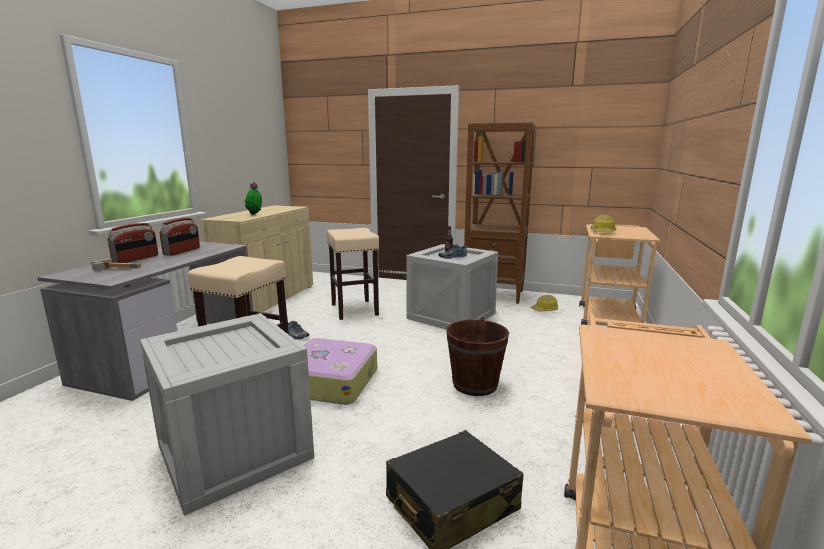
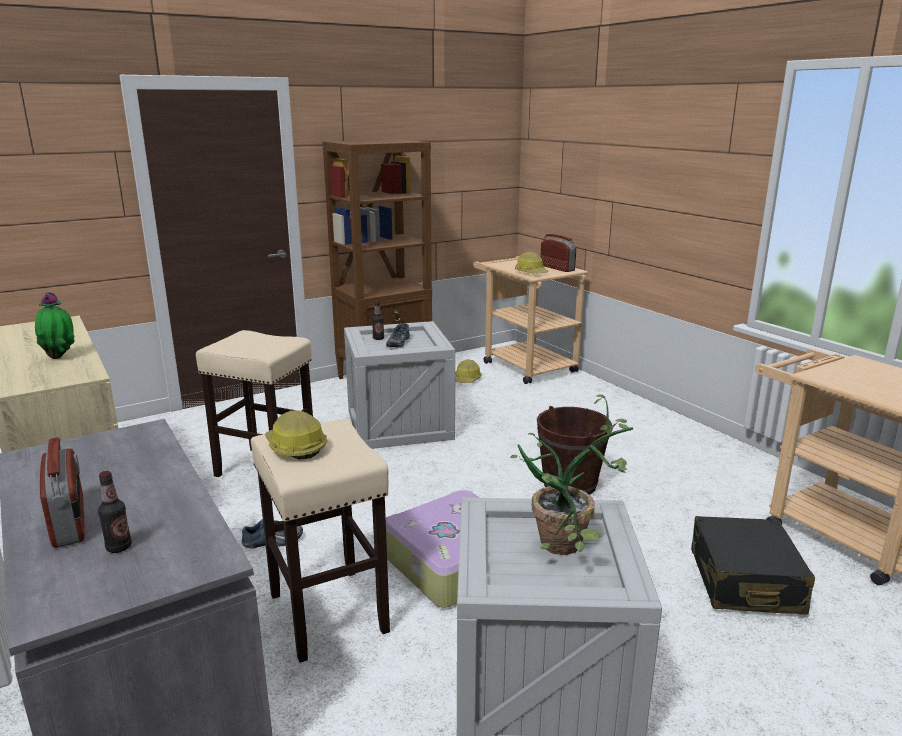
camera: 50 degrees left, 5 degrees up
hammer [91,258,141,271] -> bottle [98,471,132,553]
radio [160,218,200,256] -> radio moved to [540,234,576,272]
none -> hard hat [265,410,327,459]
none -> potted plant [510,394,633,555]

